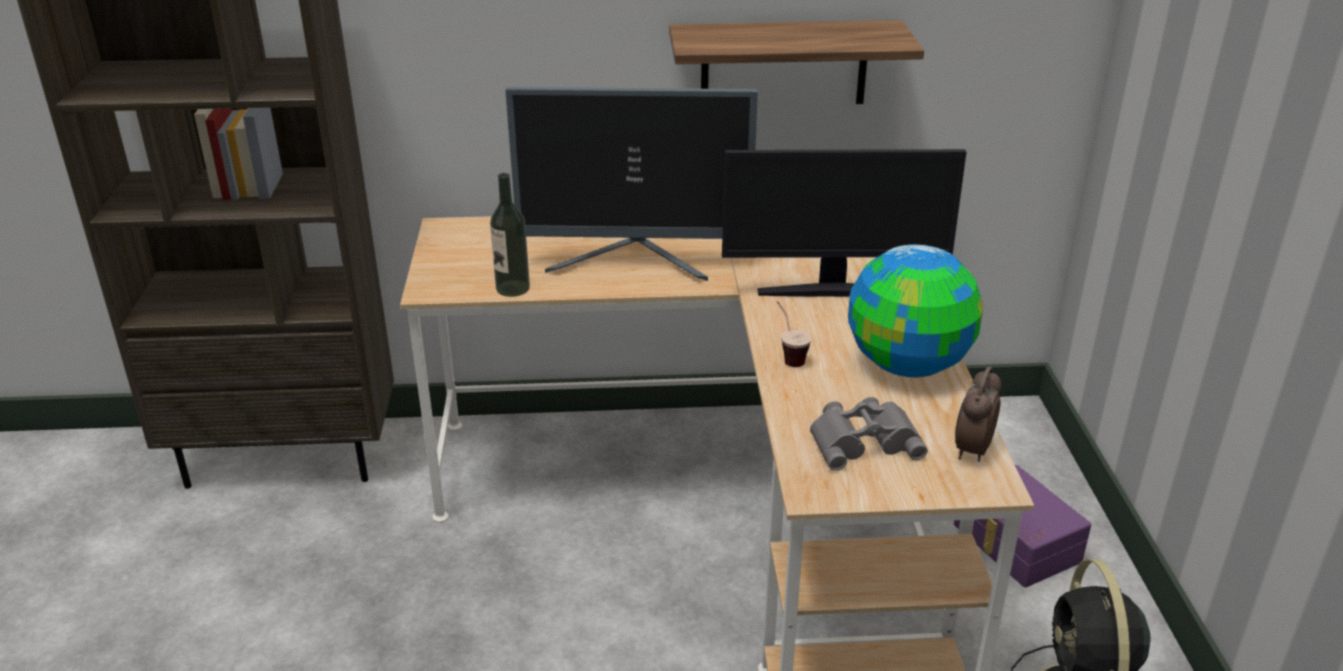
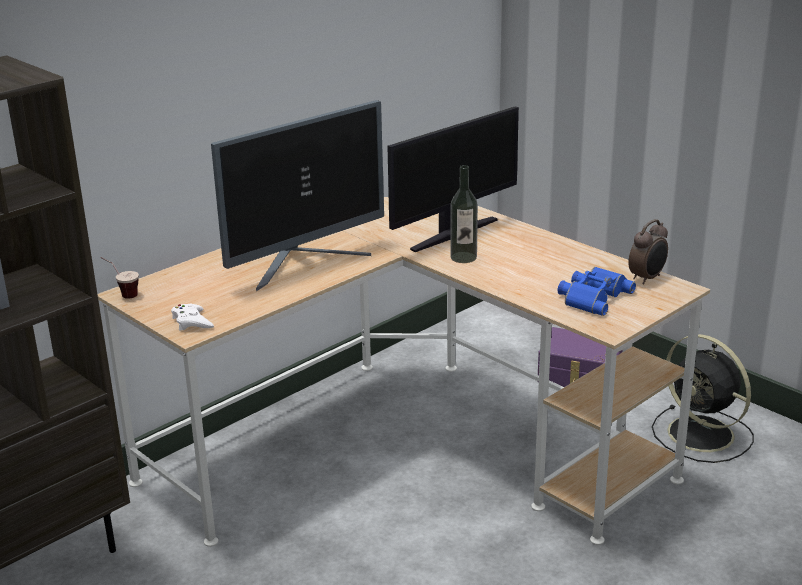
camera: 40 degrees left, 5 degrees down
bottle [490,173,530,297] -> bottle moved to [450,165,478,263]
shelf [669,20,924,104] -> none
cup [777,301,812,367] -> cup moved to [100,257,139,299]
grey binoculars [810,397,928,471] -> blue binoculars [558,267,636,316]
globe [848,244,983,377] -> none
alarm clock [955,366,1001,462] -> alarm clock turned 120 degrees counterclockwise [628,219,668,285]
none -> white game controller [171,304,214,331]

